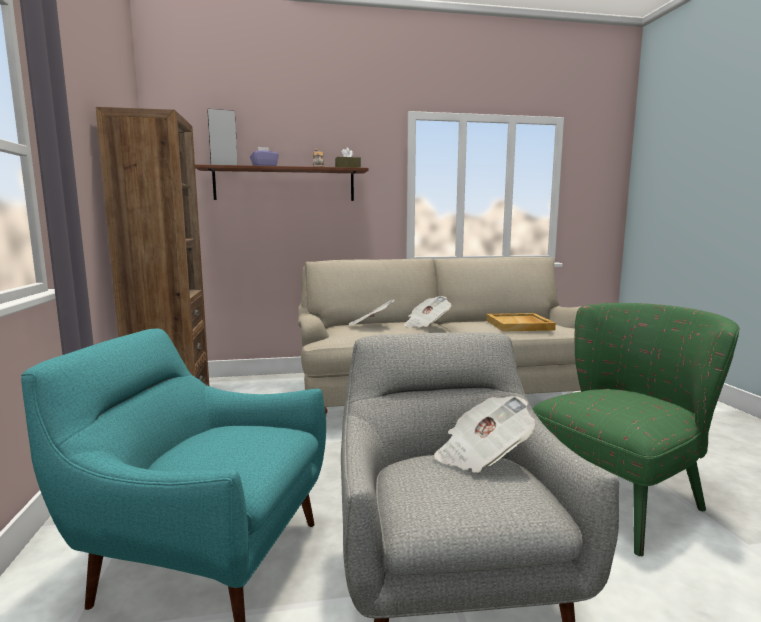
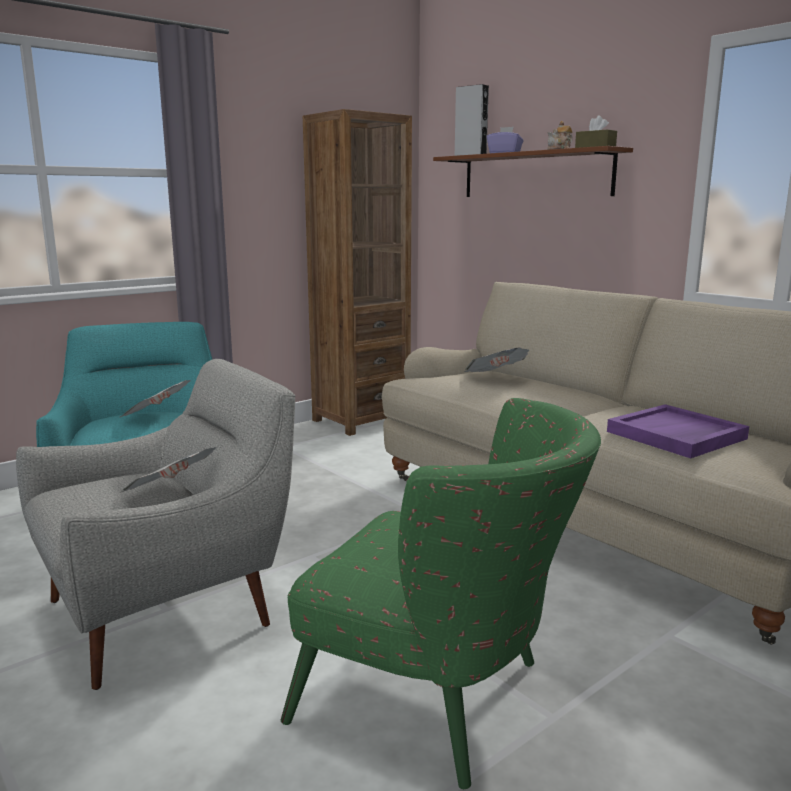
camera: 60 degrees right, 5 degrees up
newspaper [404,296,451,327] -> newspaper moved to [120,380,191,417]
beige tray [486,313,556,332] -> purple tray [607,404,749,458]

